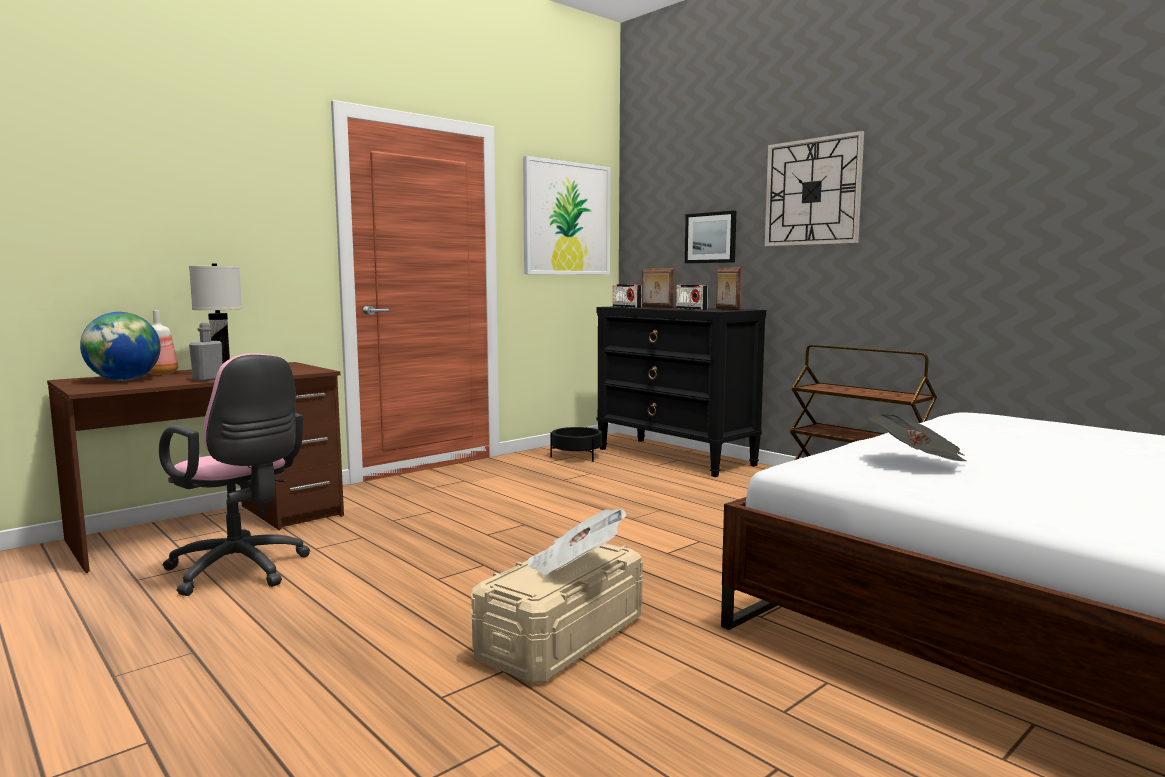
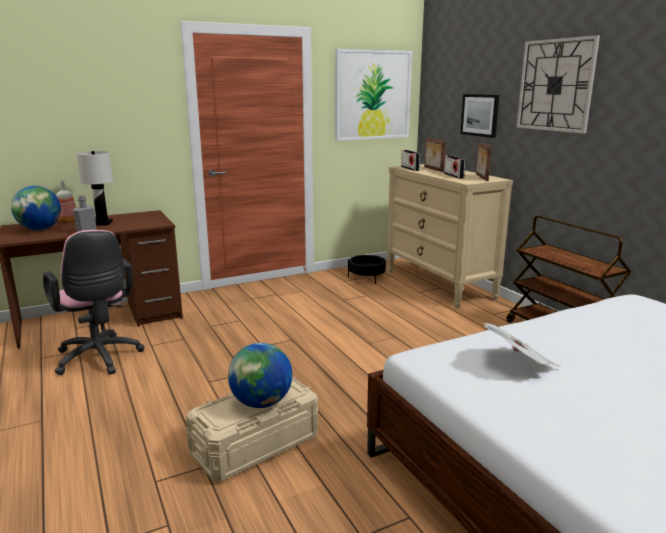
camera: 15 degrees right, 10 degrees up
newspaper [526,509,627,576] -> globe [228,343,292,408]
black dresser [597,307,766,477] -> beige dresser [387,164,513,308]

